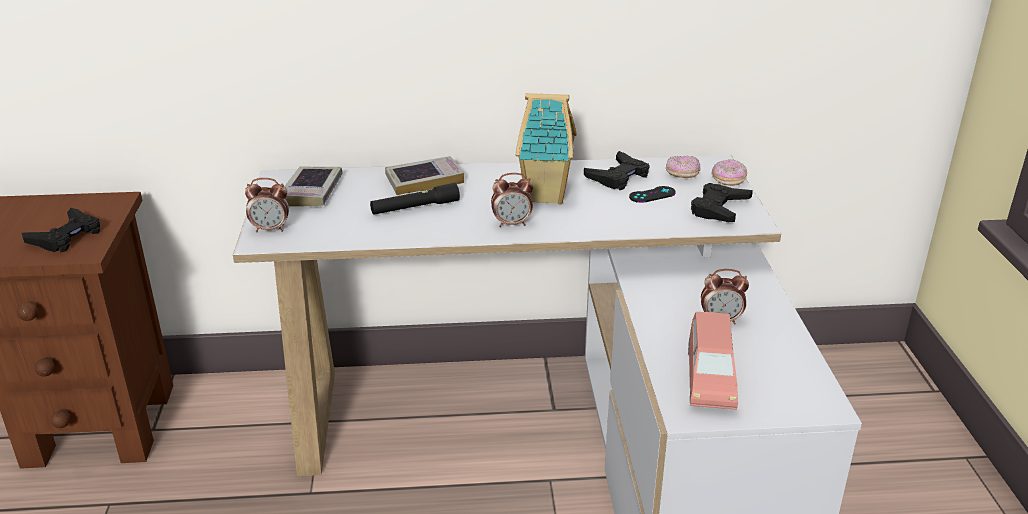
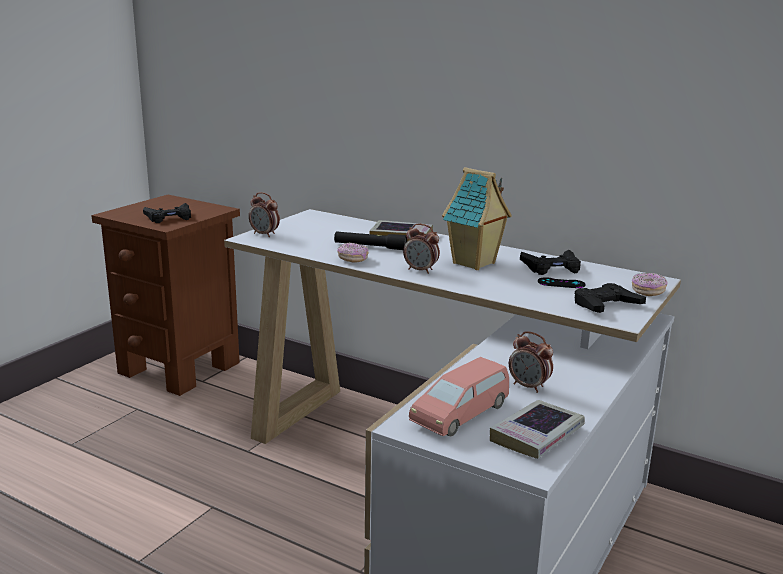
camera: 35 degrees right, 10 degrees down
book [284,166,343,207] -> book moved to [490,400,585,459]
donut [666,156,701,178] -> donut moved to [337,242,369,263]

